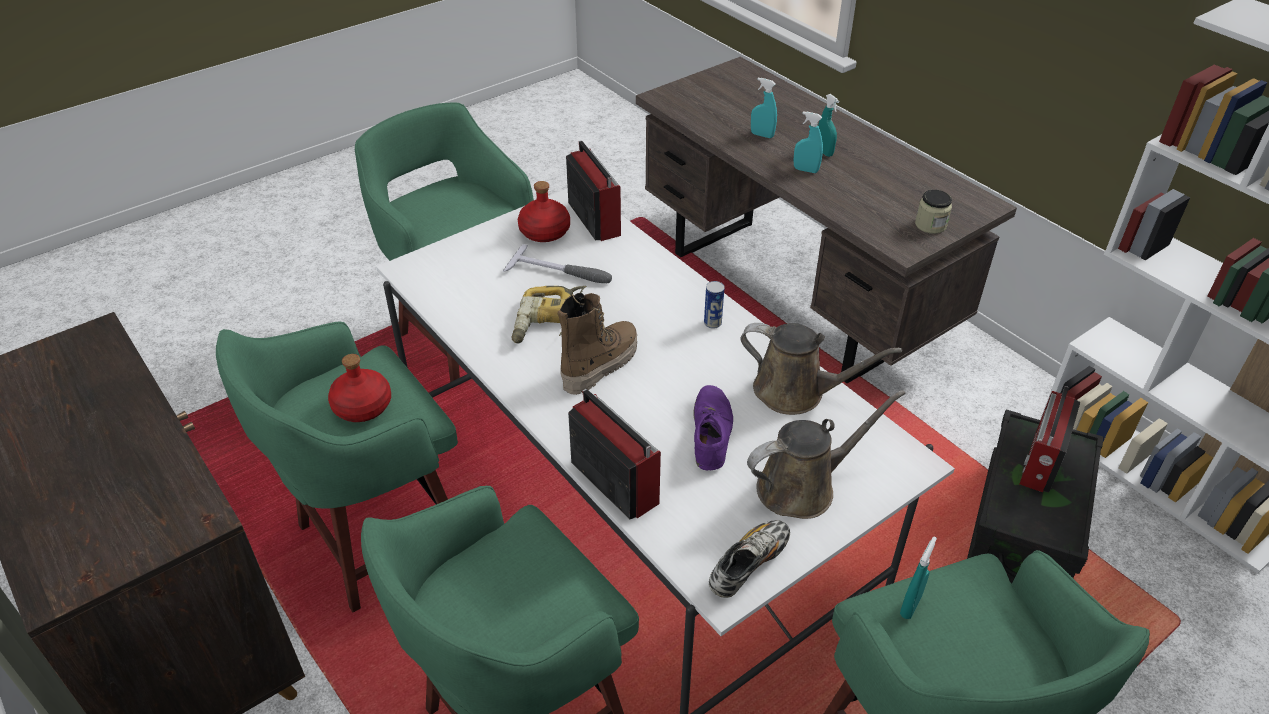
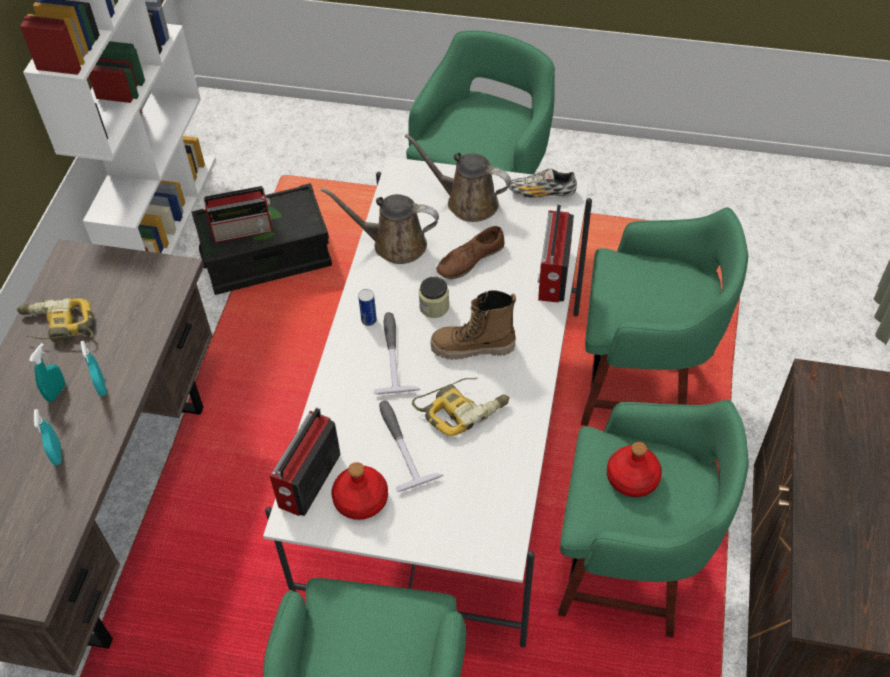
camera: 130 degrees left, 10 degrees up
purple shoe [693,385,733,470] -> brown shoe [436,226,505,279]
brown watering can [740,323,902,415] -> brown watering can turned 60 degrees counterclockwise [321,188,439,264]
turquoise spray bottle [900,537,937,619] -> none
jar [915,190,952,234] -> jar moved to [419,277,449,318]
none -> power drill [17,298,93,343]
none -> hammer [373,312,421,394]

